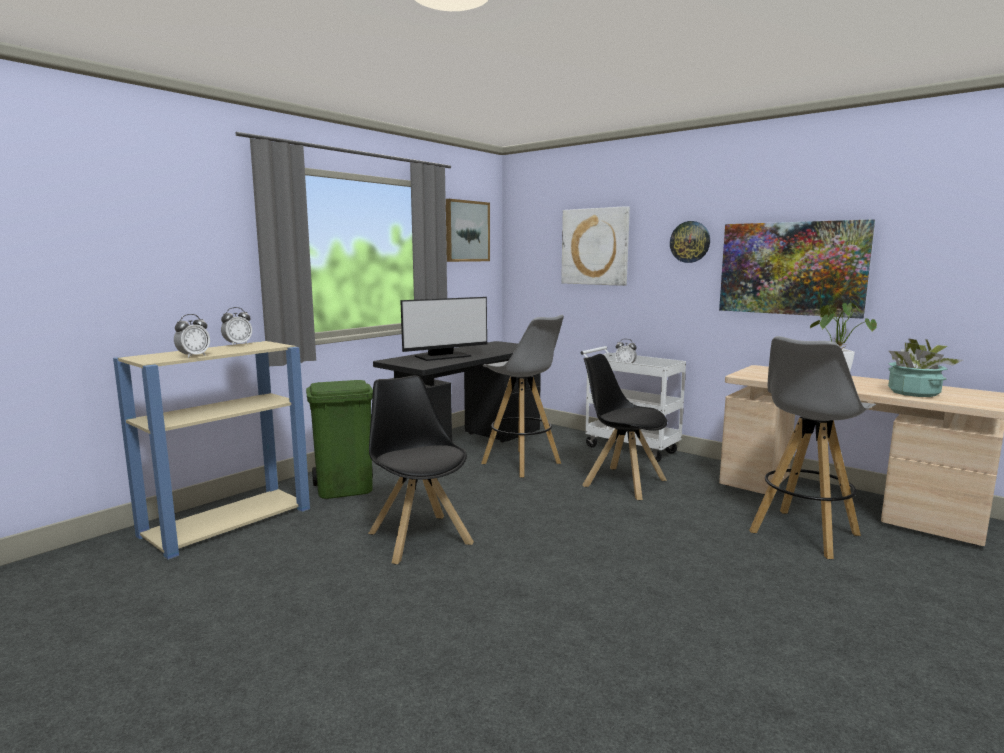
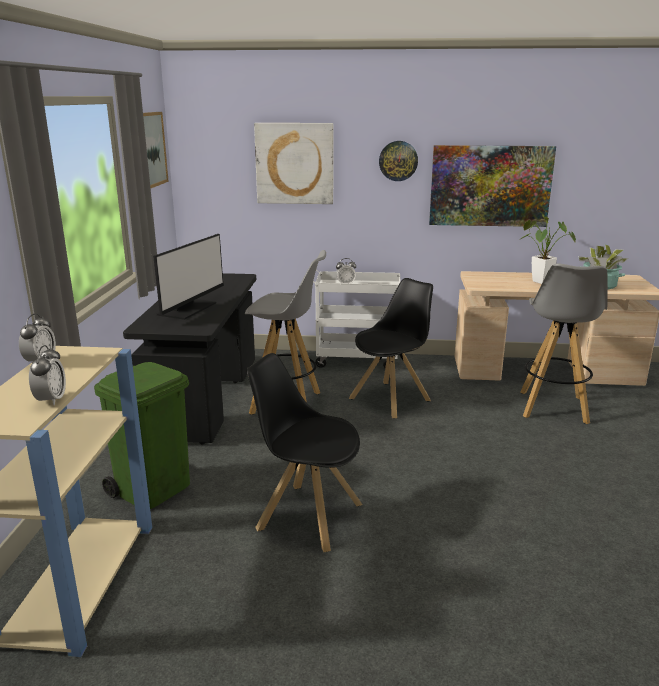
camera: 35 degrees left, 10 degrees up
black chair [582,354,667,500] -> black chair turned 135 degrees clockwise [349,278,433,418]

